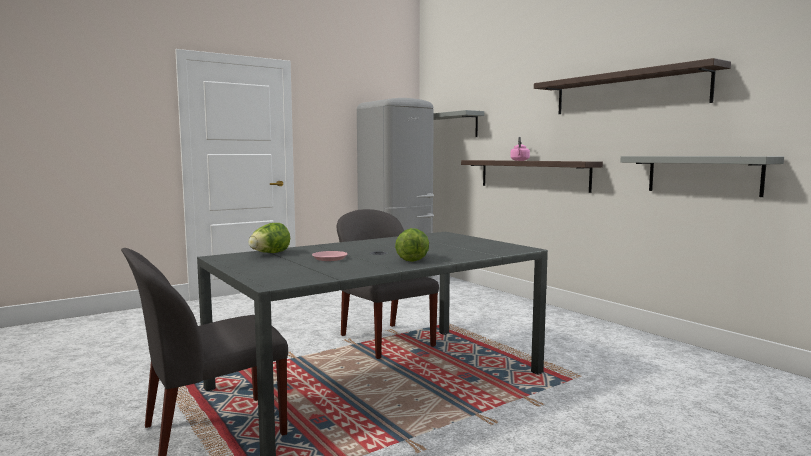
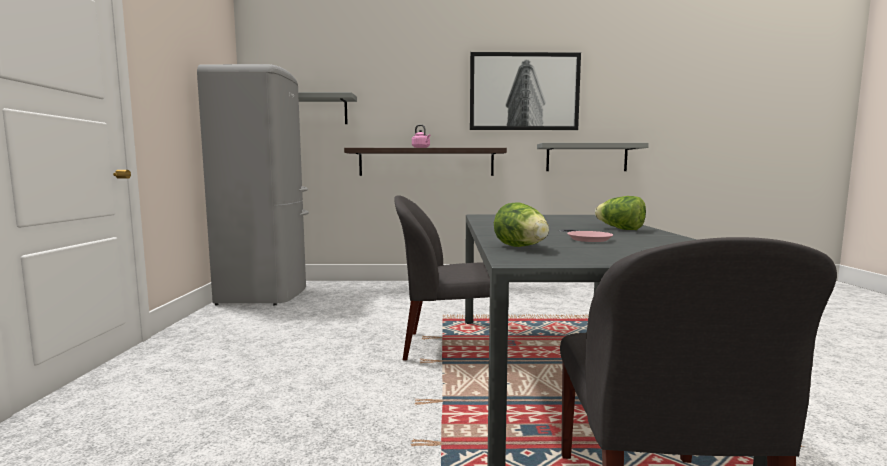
camera: 55 degrees left, 0 degrees up
shelf [534,58,731,114] -> picture [470,52,581,130]

